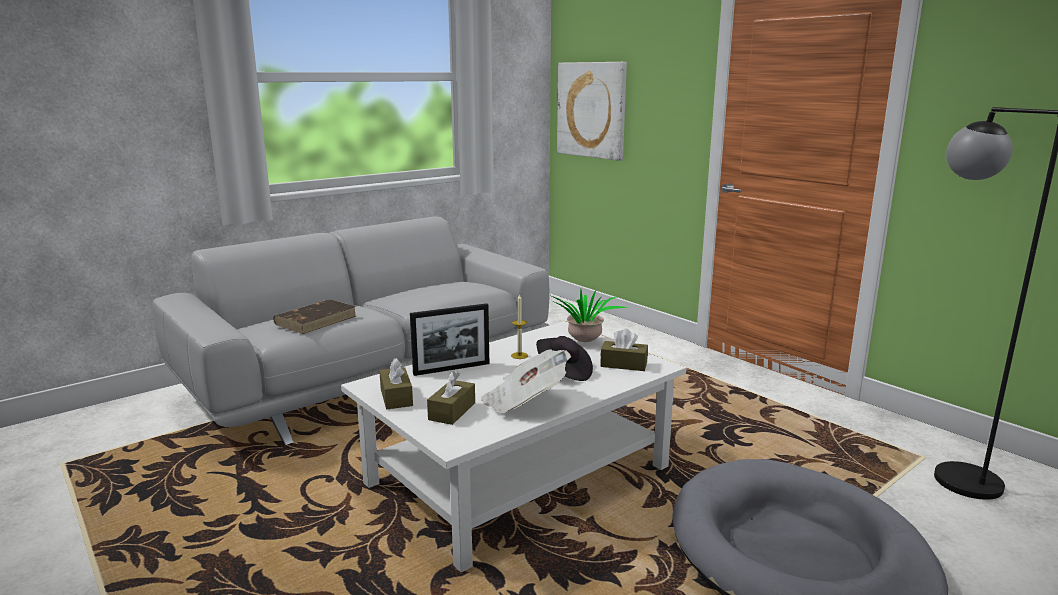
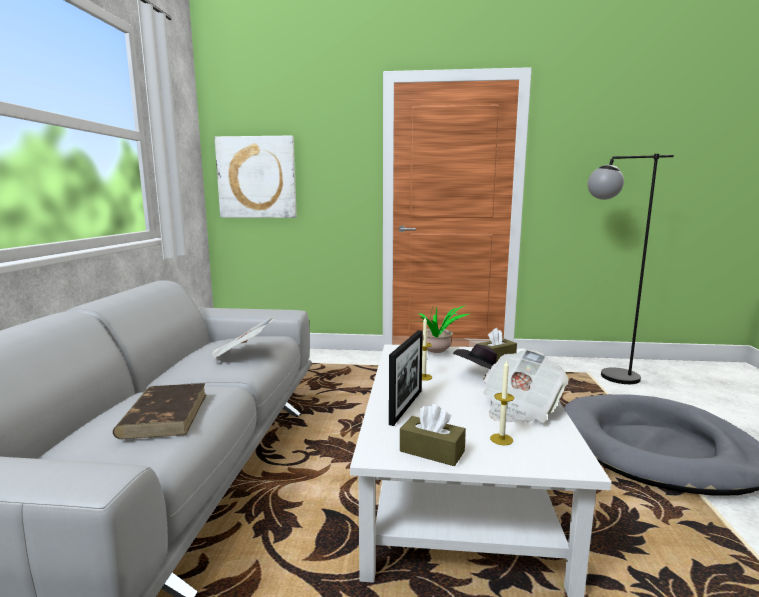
camera: 45 degrees left, 5 degrees down
brown tissue box [427,371,475,425] -> candle [490,359,514,445]
none -> newspaper [212,318,274,359]

